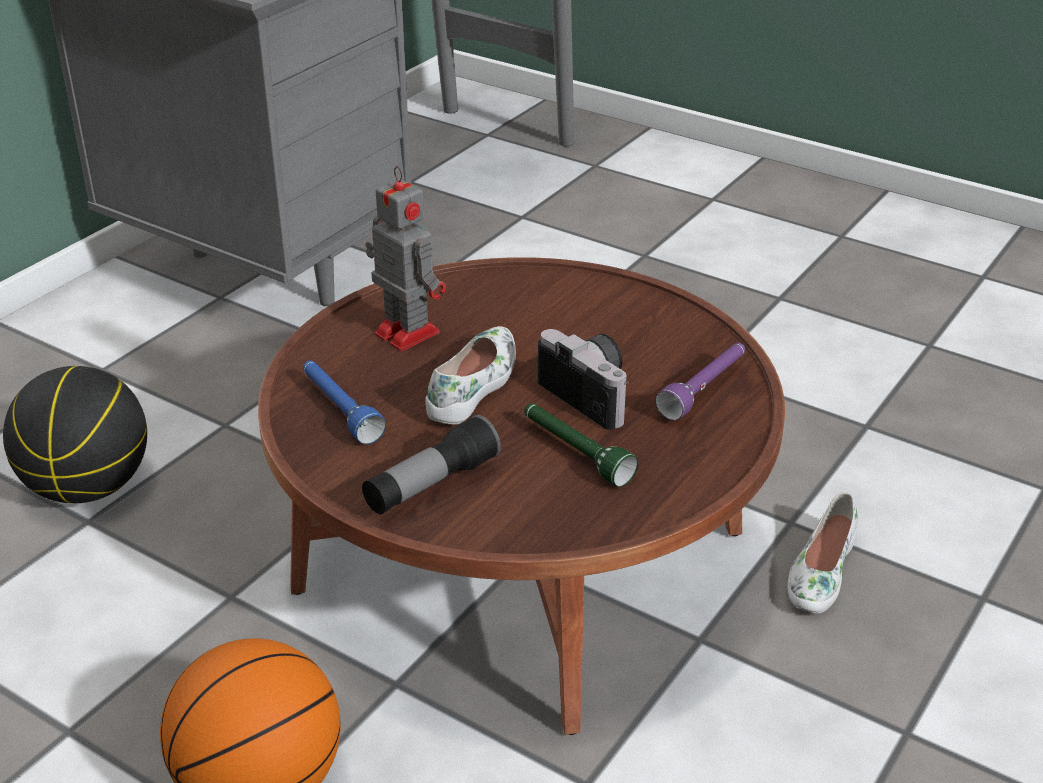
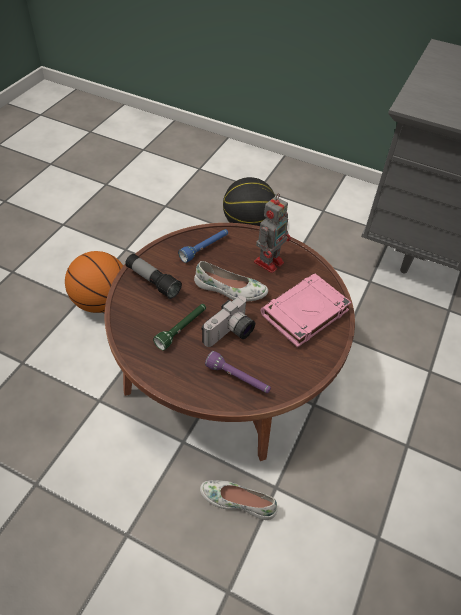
camera: 80 degrees right, 15 degrees up
none -> pink book [261,273,351,347]

